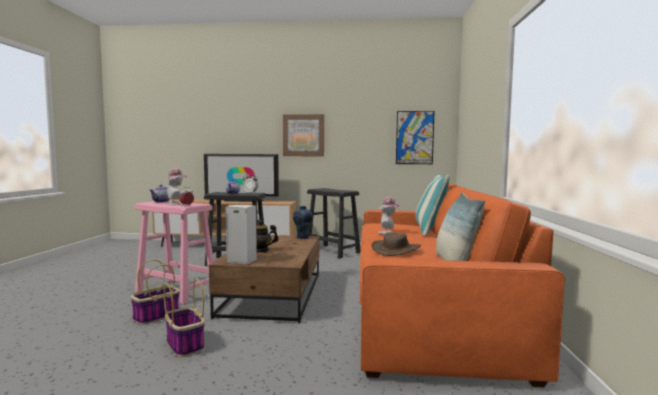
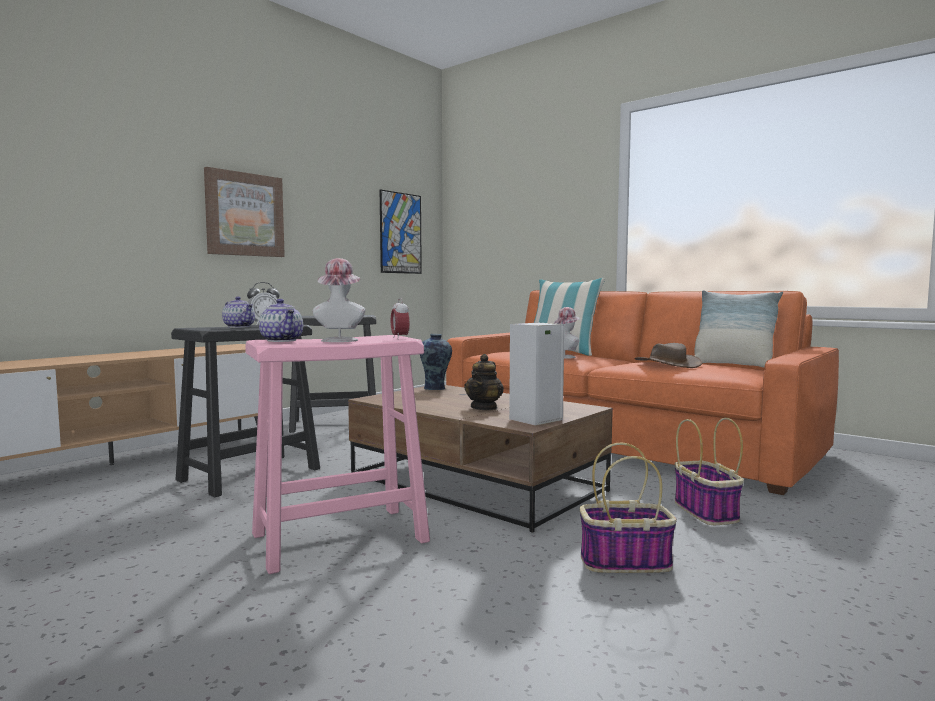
camera: 55 degrees left, 0 degrees up
basket [130,260,180,325] -> basket moved to [675,418,744,525]
television [204,154,279,202] -> none

